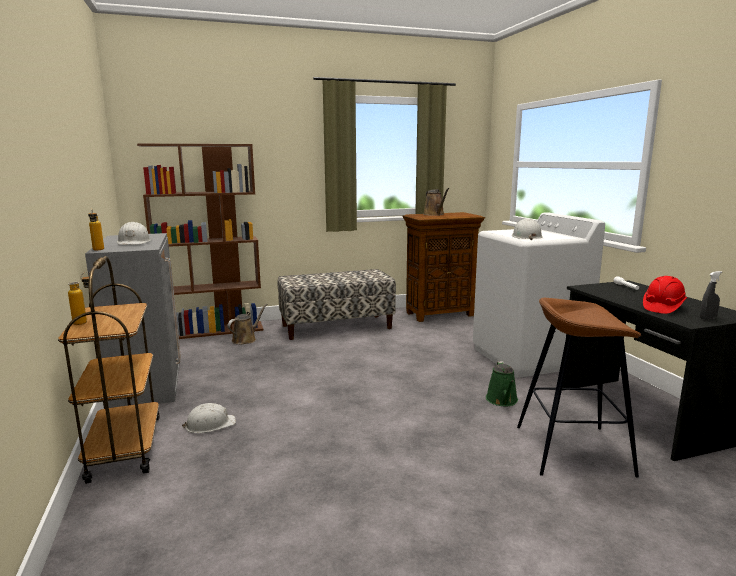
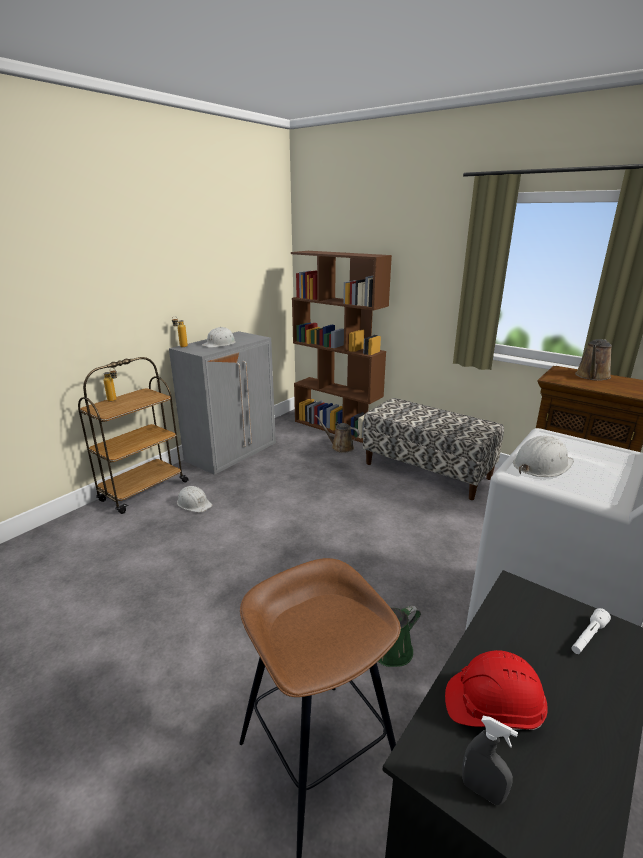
camera: 55 degrees right, 10 degrees up
brown watering can [228,304,267,344] -> brown watering can turned 150 degrees counterclockwise [315,415,360,453]

